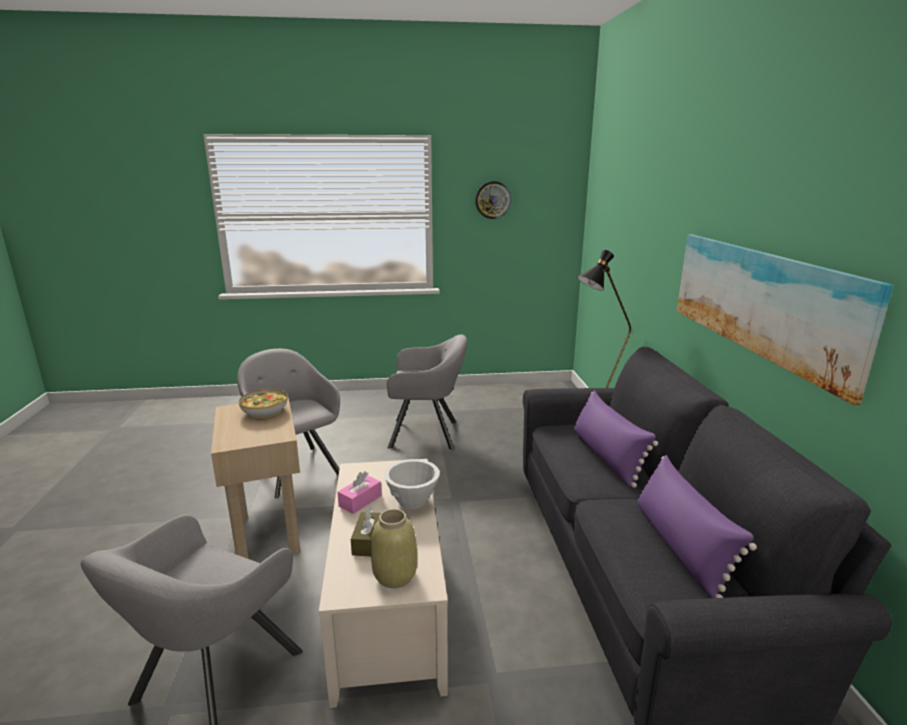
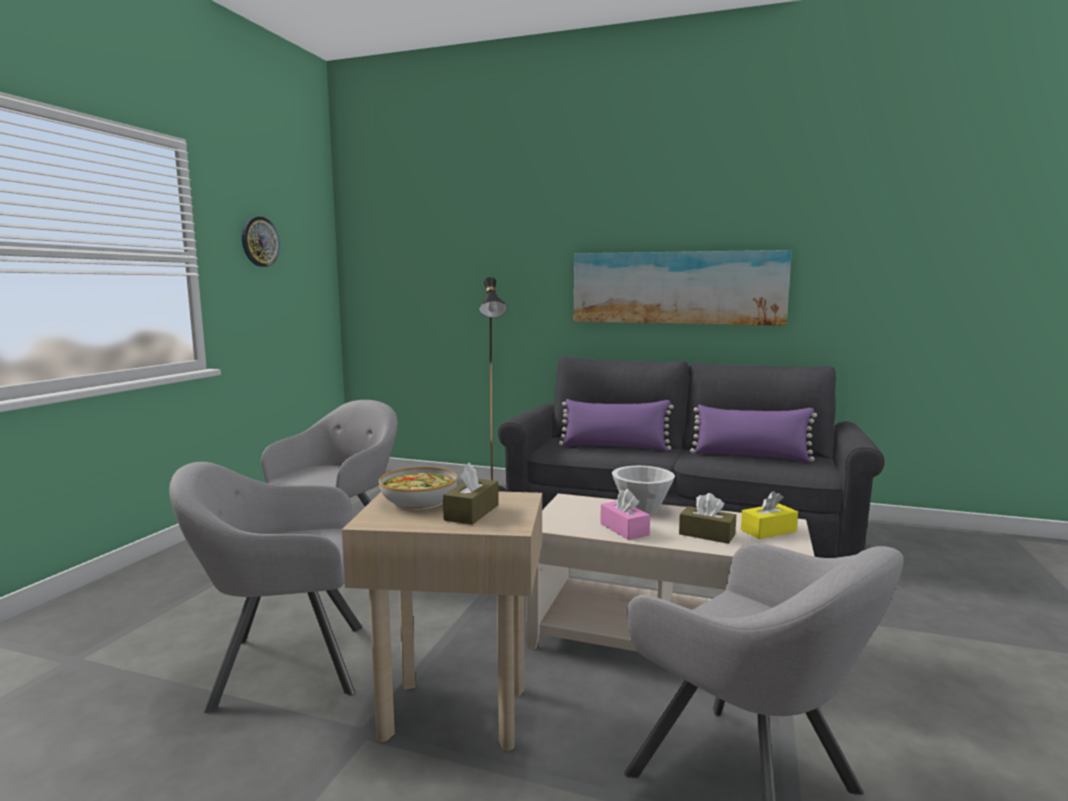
camera: 65 degrees left, 10 degrees down
beige vase [371,509,417,588] -> yellow tissue box [741,491,798,539]
none -> brown tissue box [443,463,499,525]

